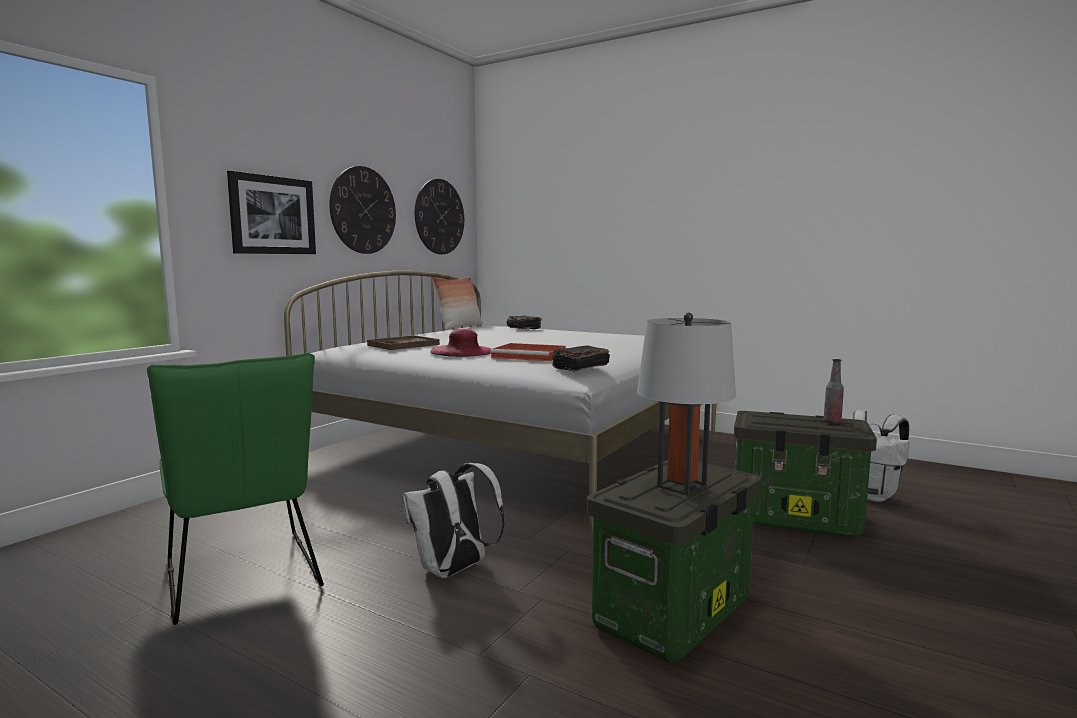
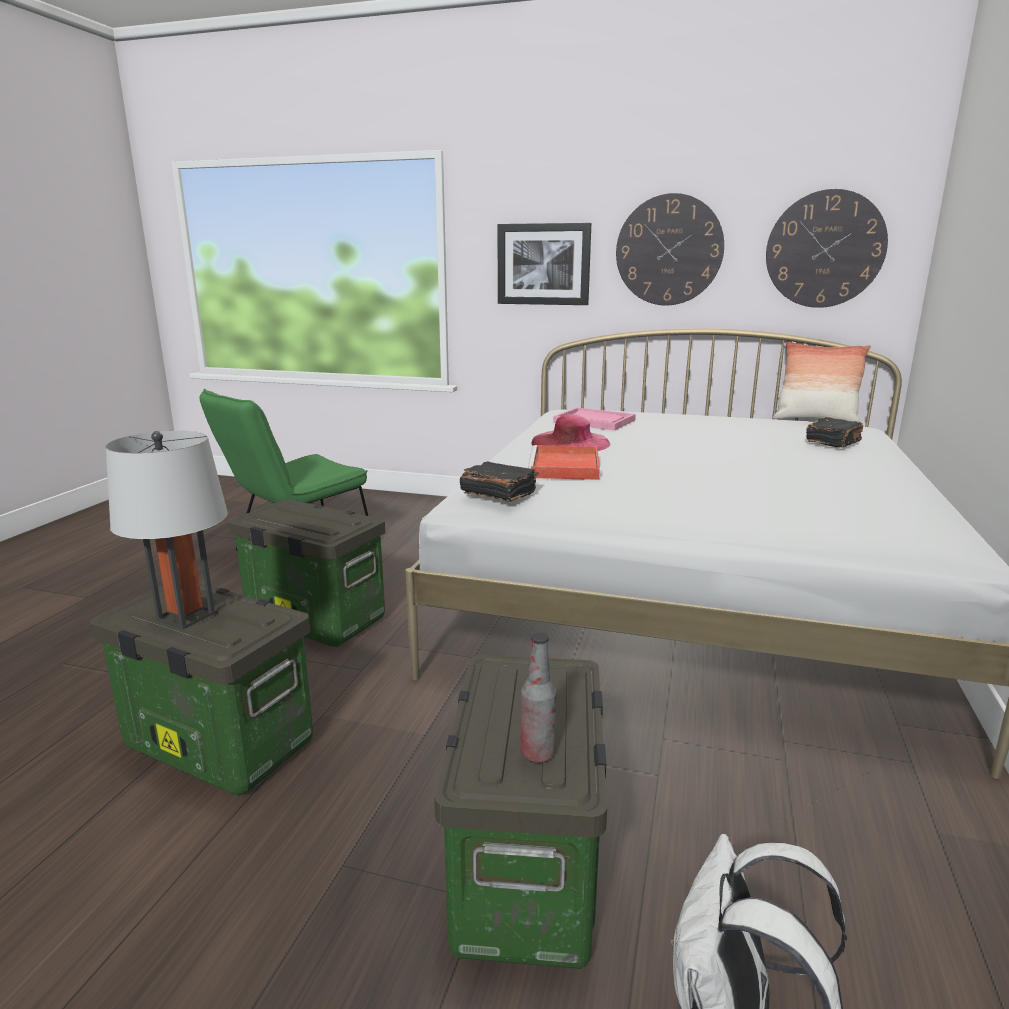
camera: 75 degrees right, 10 degrees up
brown tray [367,335,440,350] -> pink tray [553,407,636,431]
white backpack [402,463,505,578] -> storage box [228,500,385,647]

